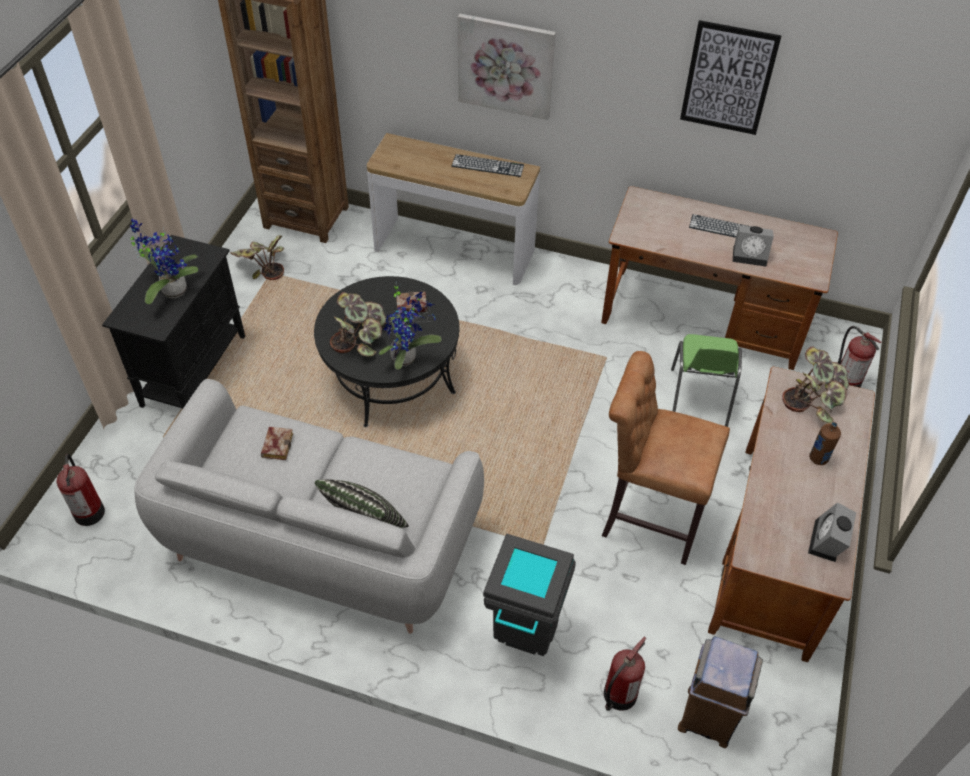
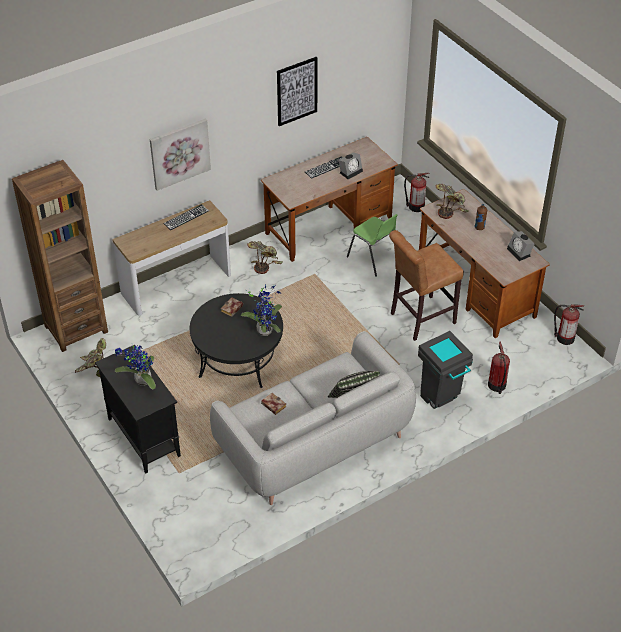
camera: 50 degrees left, 5 degrees down
fire extinguisher [57,454,105,526] -> fire extinguisher moved to [554,304,584,345]
potted plant [330,292,386,357] -> potted plant moved to [247,241,283,274]
brown trash can [678,636,763,748] -> none

